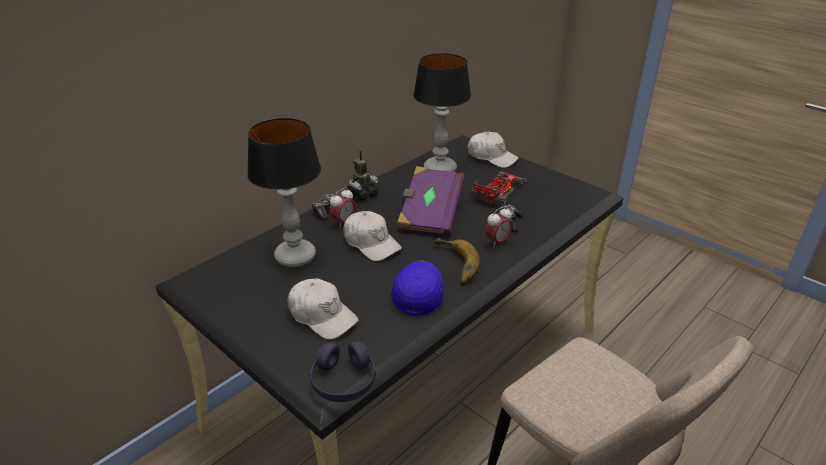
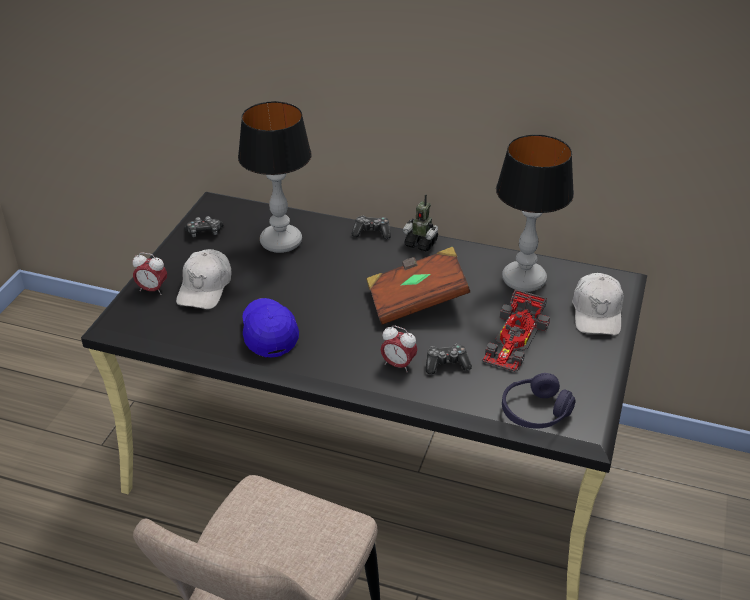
camera: 65 degrees right, 5 degrees up
purple headphones [310,341,376,402] -> purple headphones moved to [502,373,576,429]
alarm clock [329,188,356,228] -> alarm clock moved to [133,252,167,295]
white cap [343,211,402,261] -> none
blue cap [391,261,444,316] -> blue cap turned 90 degrees counterclockwise [242,298,299,358]
purple book [397,166,465,236] -> brown book [366,246,470,325]
banana [433,238,480,285] -> none
toy car [470,171,527,207] -> toy car turned 105 degrees clockwise [482,289,550,372]
none -> game controller [184,216,224,237]

